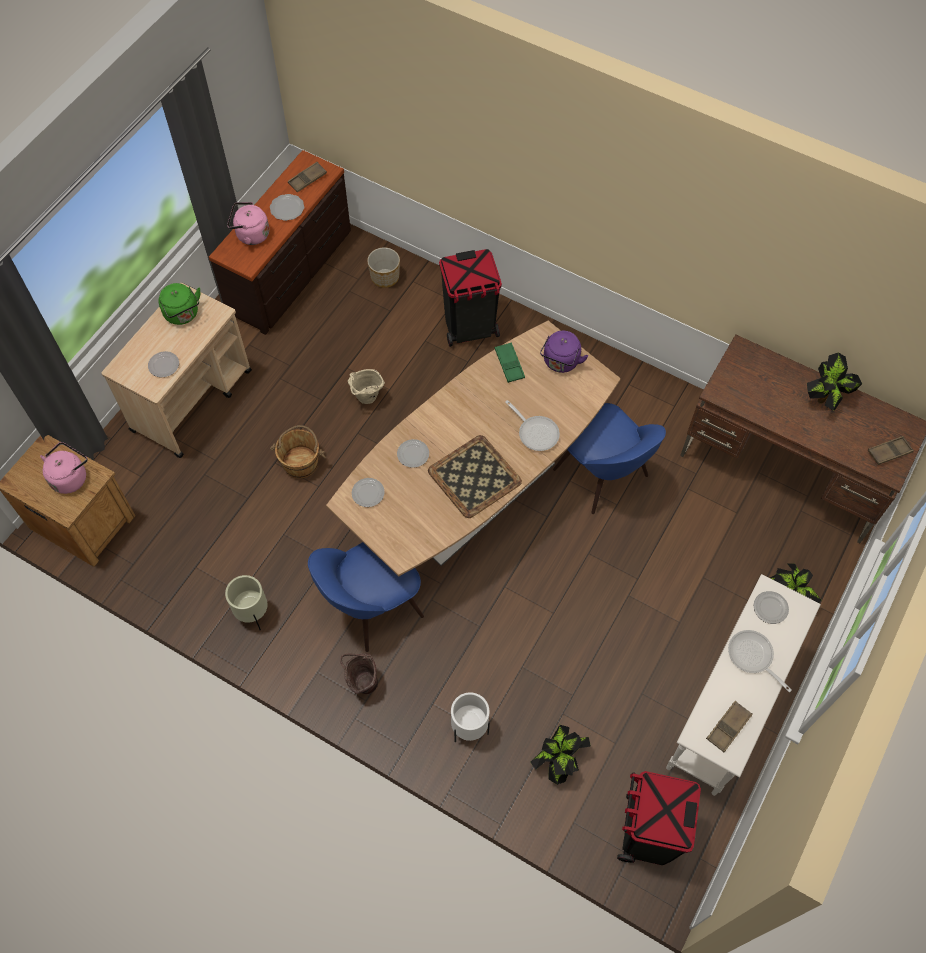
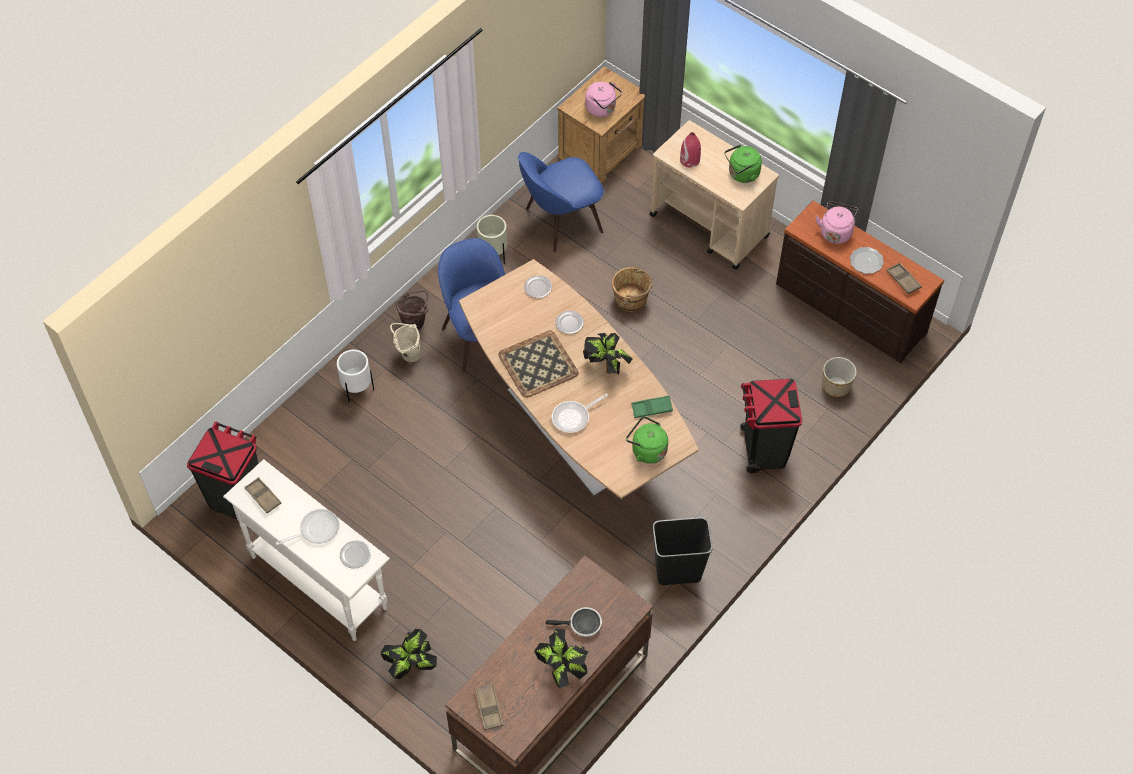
camera: 100 degrees right, 5 degrees down
plate [148,351,179,377] -> red vase [680,132,701,168]
beige bucket [348,369,385,404] -> beige bucket moved to [390,323,421,362]
potted plant [530,725,591,785] -> potted plant moved to [583,333,633,374]
purple kettle [540,331,588,373] -> green kettle [626,416,668,464]
blue chair [553,403,666,514] -> blue chair moved to [518,152,604,252]
none -> frying pan [546,607,602,637]
none -> black trash can [653,517,713,585]

